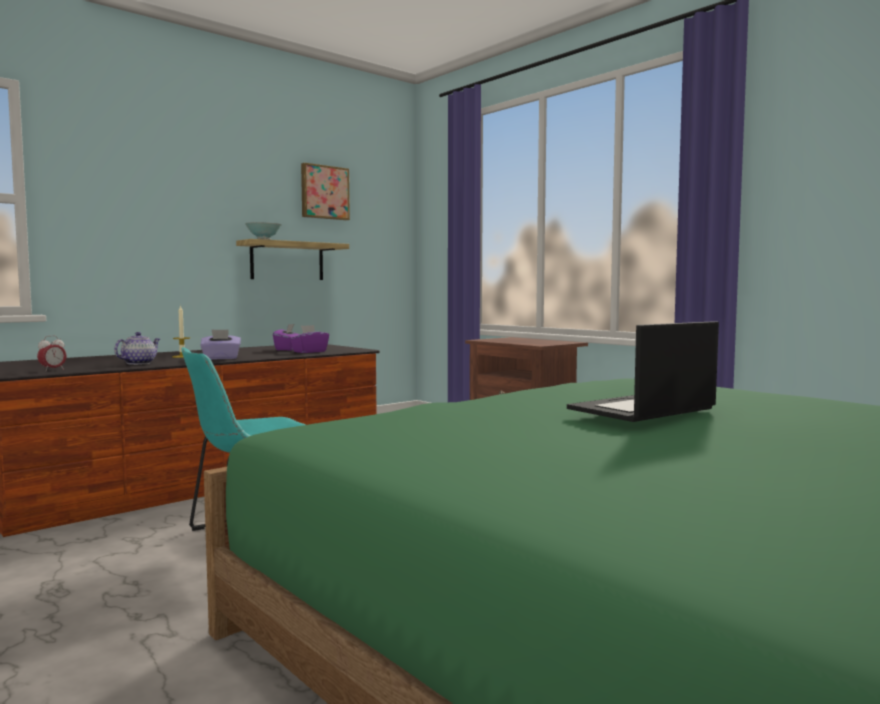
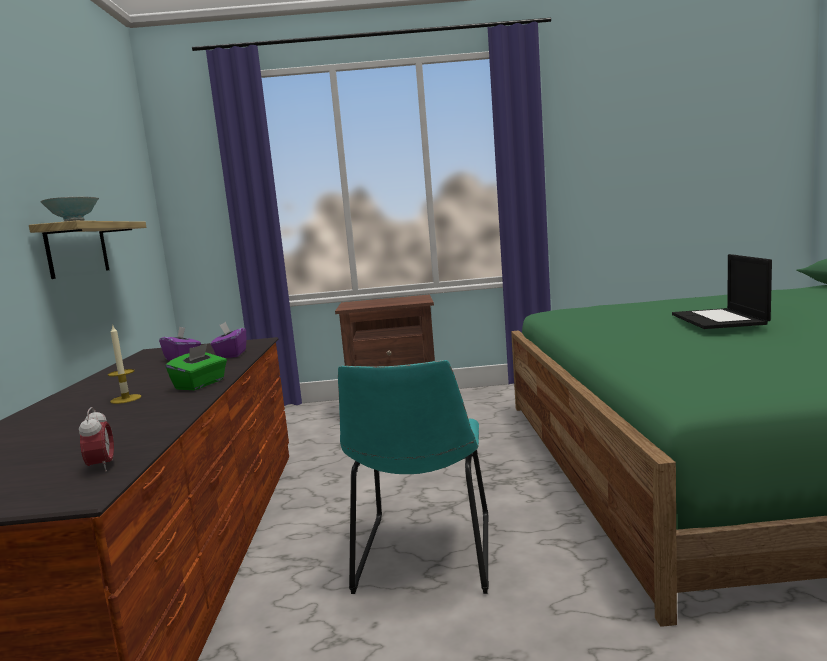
camera: 50 degrees left, 5 degrees up
teapot [114,332,160,365] -> none
purple tissue box [200,329,241,360] -> green tissue box [165,344,227,390]
picture [301,163,350,220] -> none

